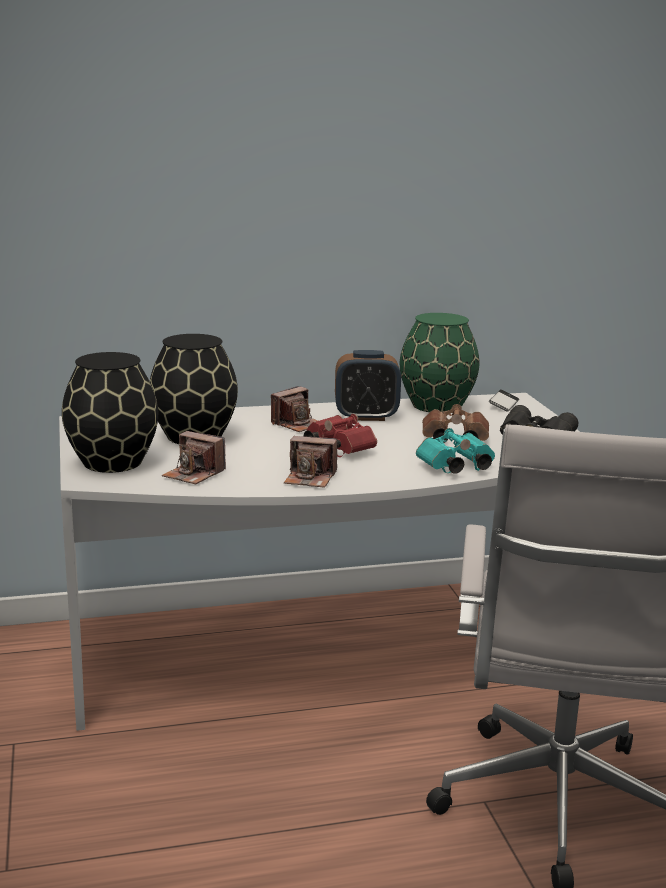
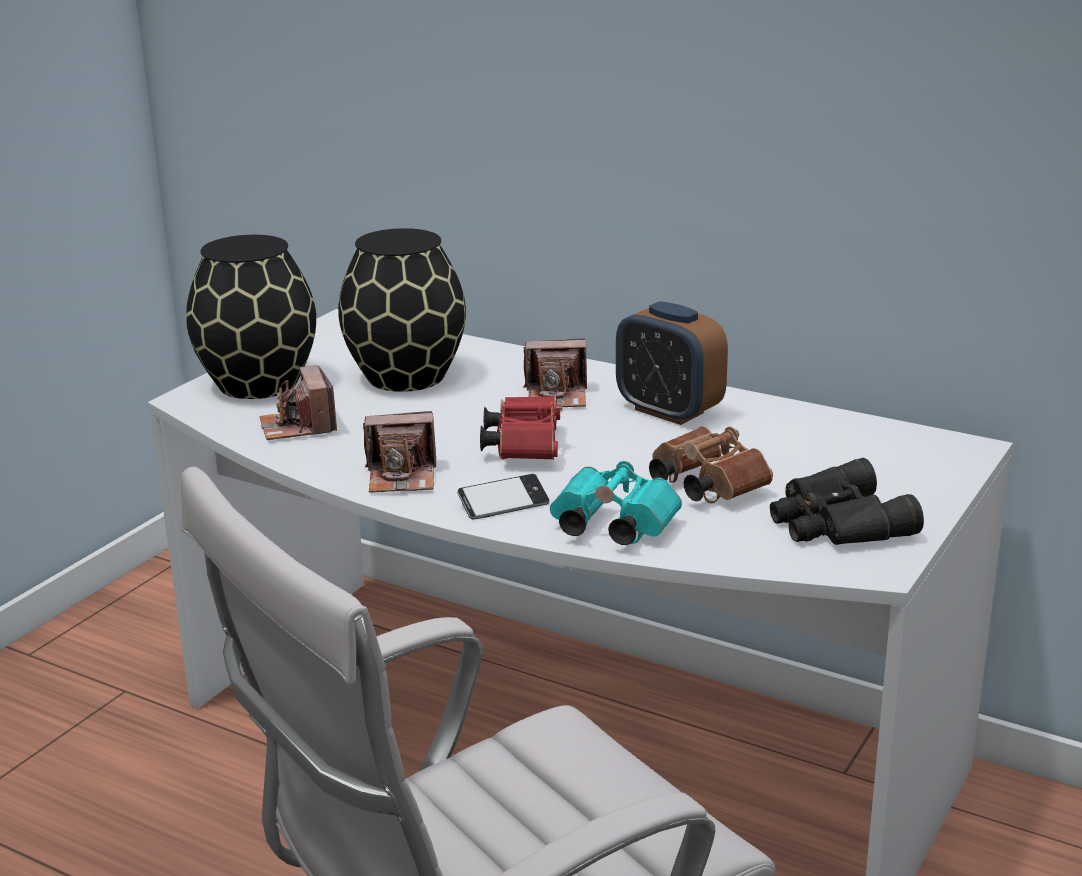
camera: 45 degrees right, 5 degrees up
camera [284,436,337,488] -> camera turned 60 degrees counterclockwise [363,411,436,493]
green vase [400,313,479,412] -> none
phone [489,389,519,412] -> phone moved to [457,474,550,520]

